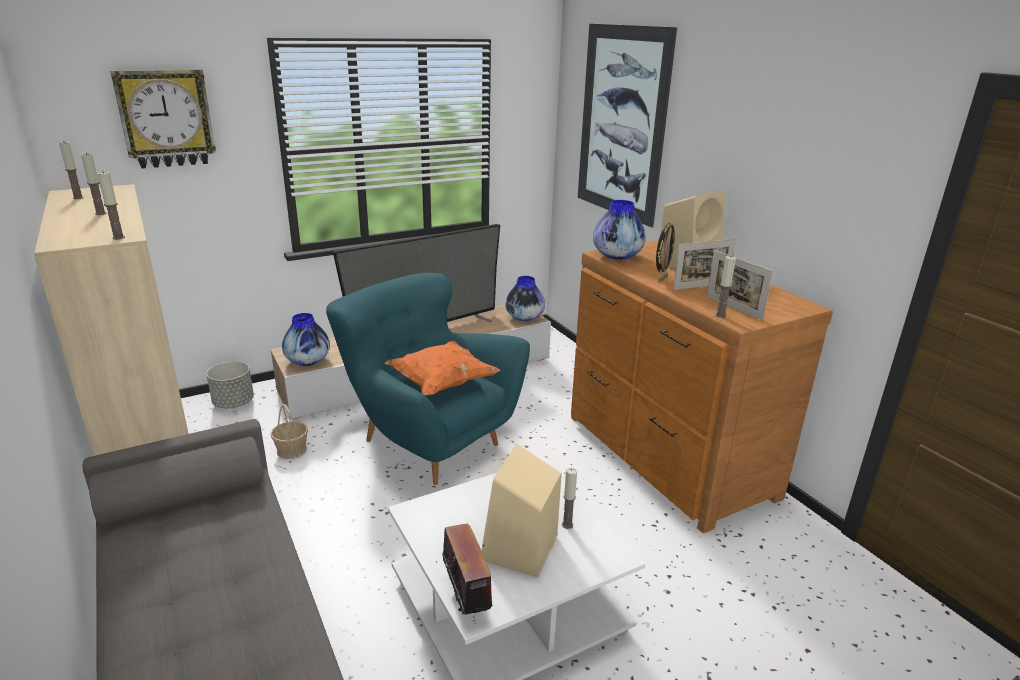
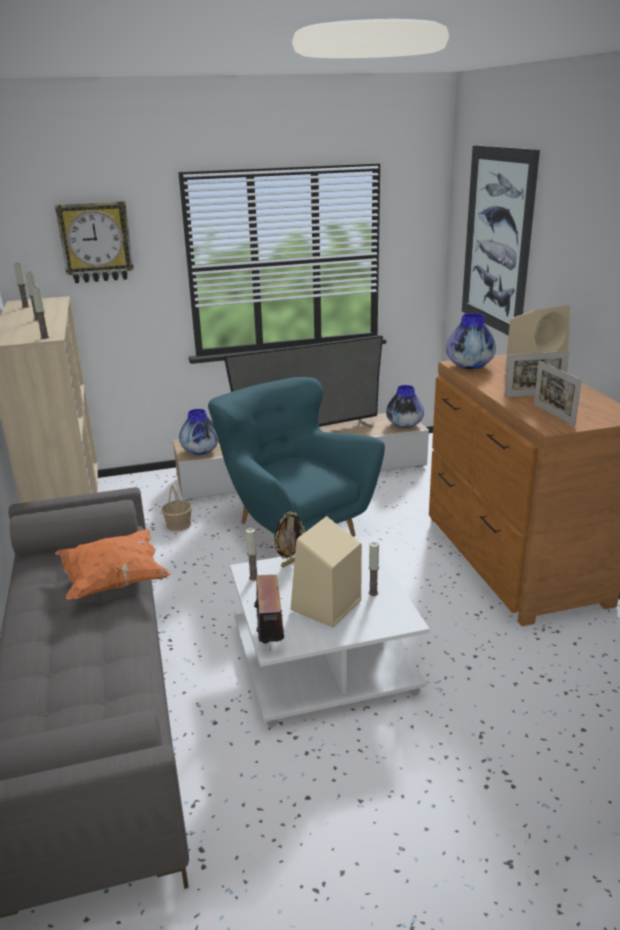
camera: 15 degrees right, 0 degrees up
grey planter [206,361,254,408] -> none
orange pillow [385,341,500,395] -> orange pillow moved to [55,529,171,600]
picture frame [656,221,676,282] -> picture frame moved to [274,511,305,567]
candle [715,256,736,318] -> candle moved to [246,528,257,581]

